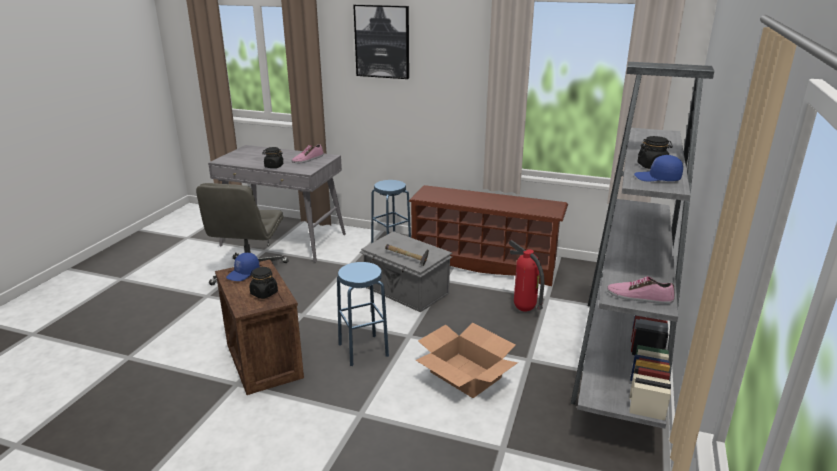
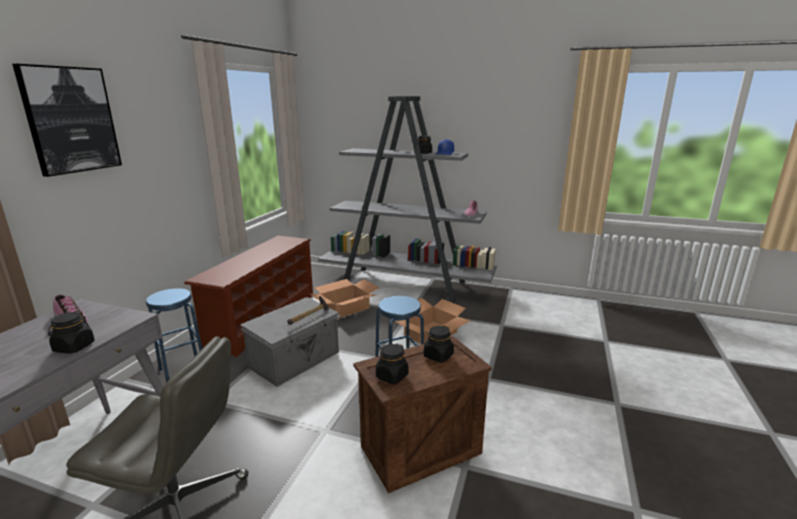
camera: 90 degrees left, 5 degrees down
blue cap [226,253,260,281] -> black jar [376,343,408,384]
fire extinguisher [508,240,544,312] -> cardboard box [310,279,379,319]

